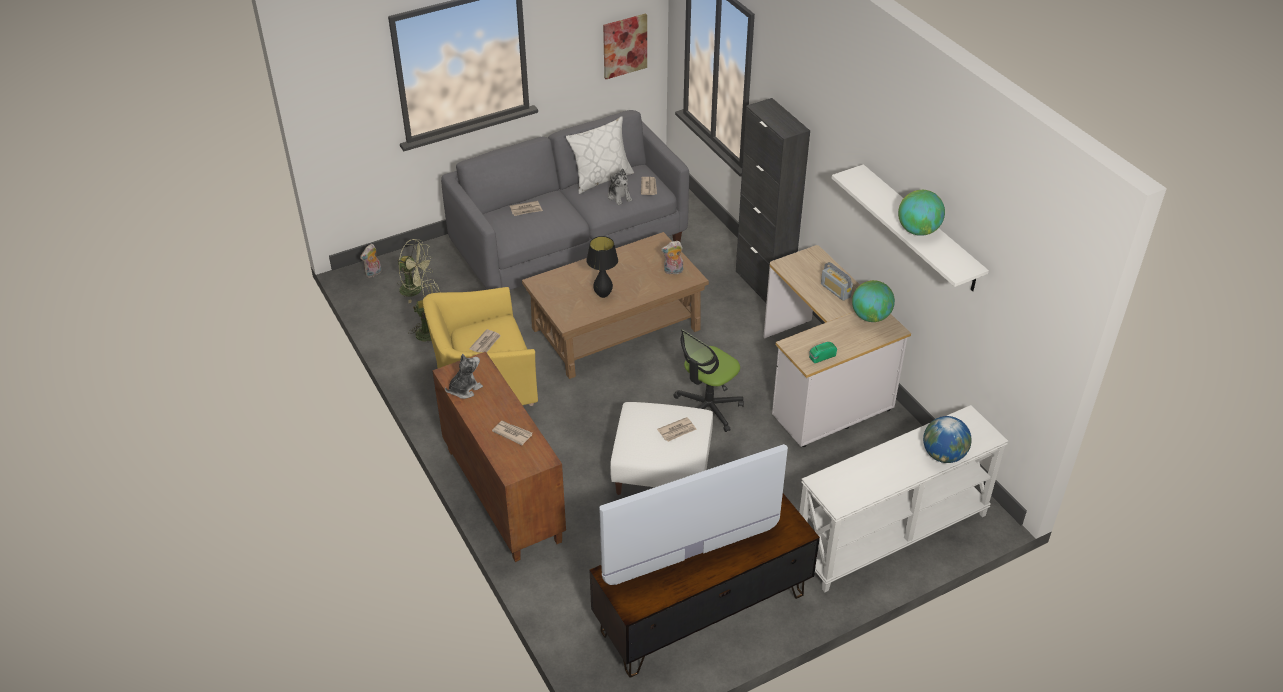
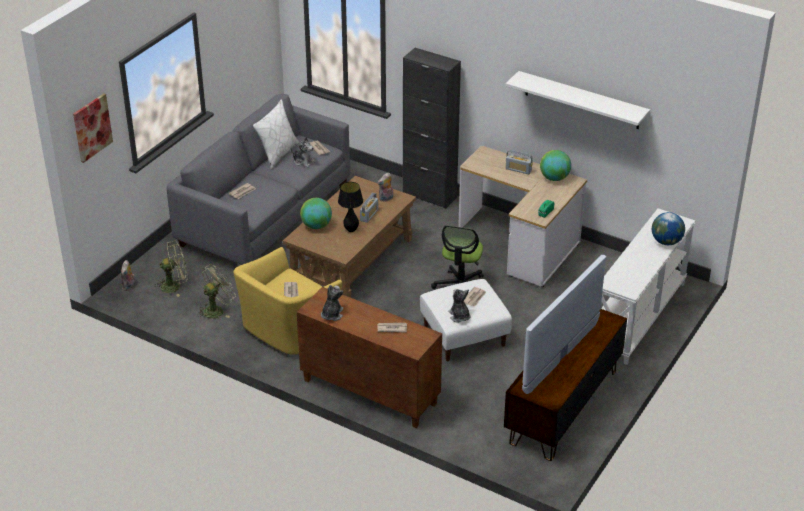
camera: 30 degrees left, 5 degrees down
picture [603,13,647,79] -> picture moved to [73,93,113,163]
globe [898,190,945,236] -> globe moved to [300,198,332,229]
none -> radio [360,193,378,223]
none -> plush toy [448,289,470,323]

